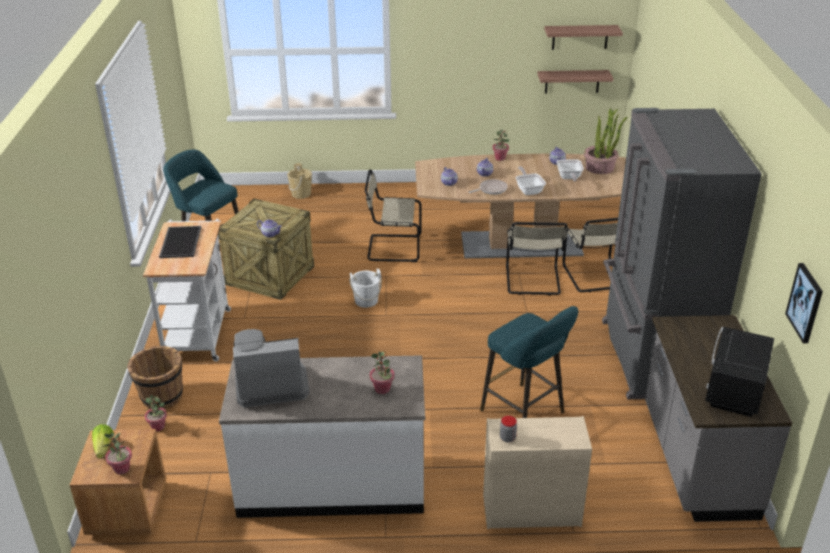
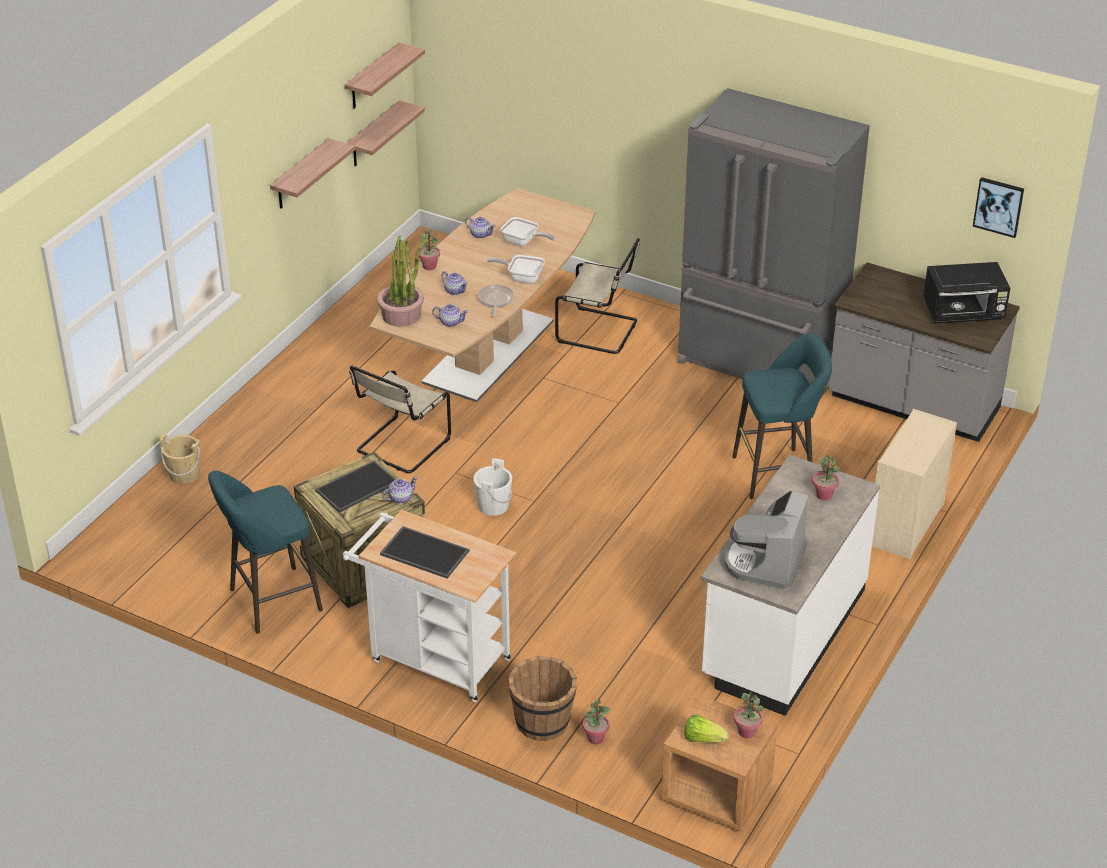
camera: 60 degrees left, 5 degrees up
jar [500,416,517,443] -> none
beige chair [506,222,569,295] -> none
potted plant [584,108,628,174] -> potted plant moved to [377,236,427,327]
black microwave [705,327,774,417] -> black microwave turned 60 degrees counterclockwise [923,262,1010,324]
none -> shelf [270,138,355,209]
none -> tray [315,461,396,512]

